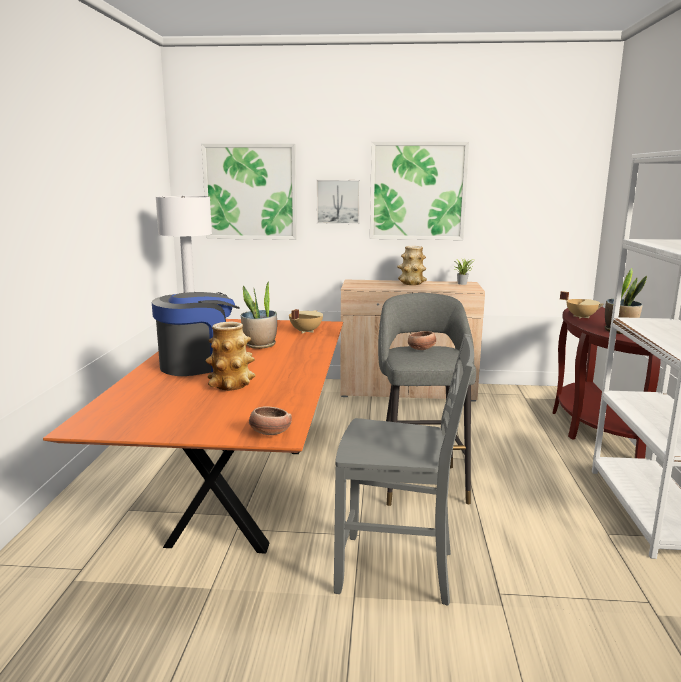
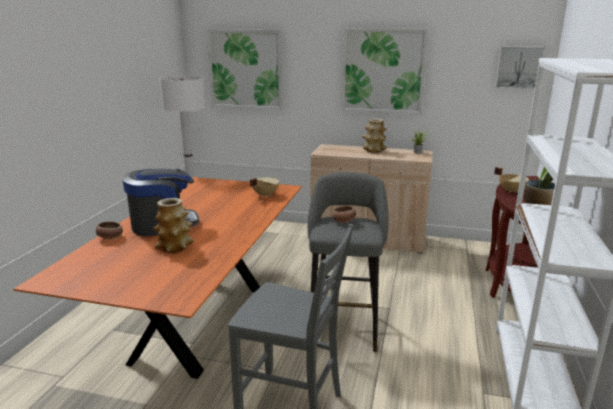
camera: 10 degrees right, 5 degrees up
potted plant [241,282,277,349] -> none
bowl [249,406,292,435] -> bowl moved to [96,221,123,239]
picture [316,180,360,224] -> picture moved to [495,46,545,89]

